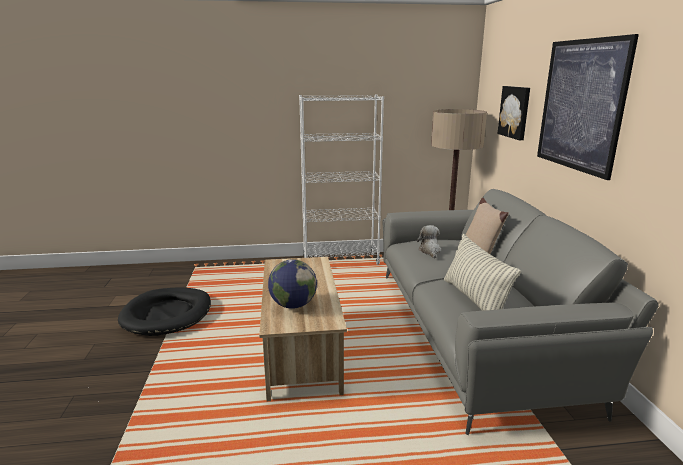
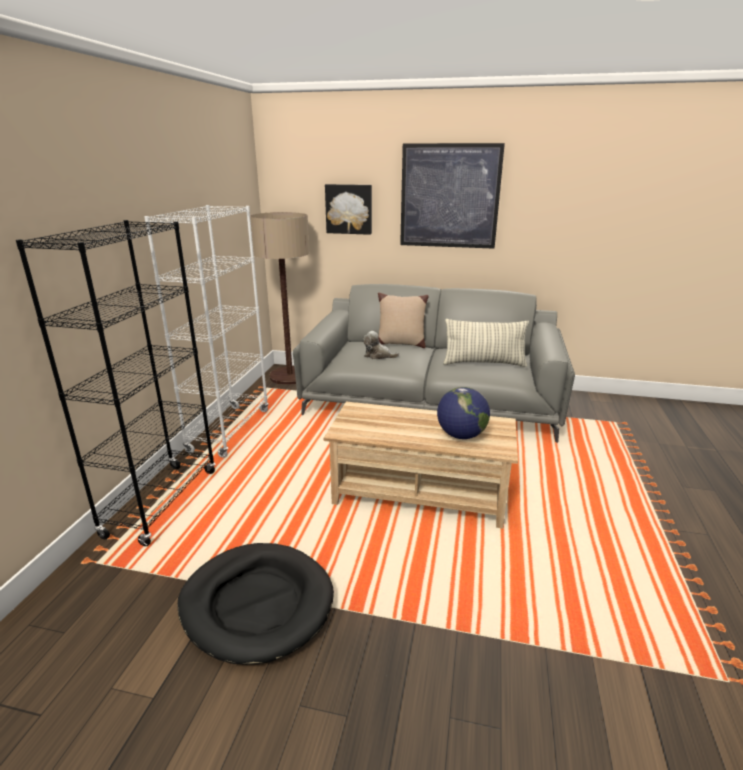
camera: 70 degrees left, 5 degrees up
none -> black bookcase [16,220,216,546]

